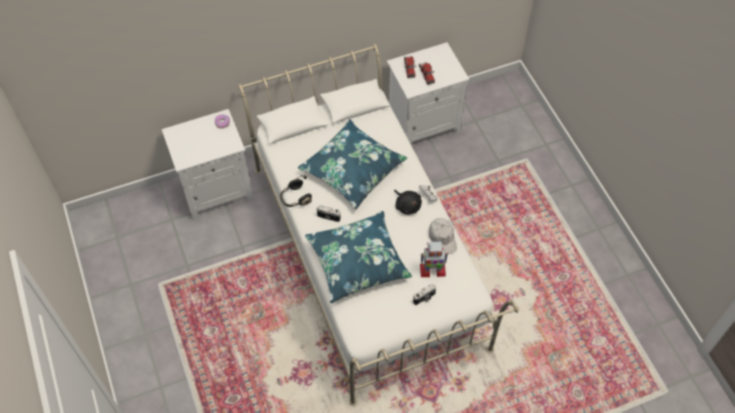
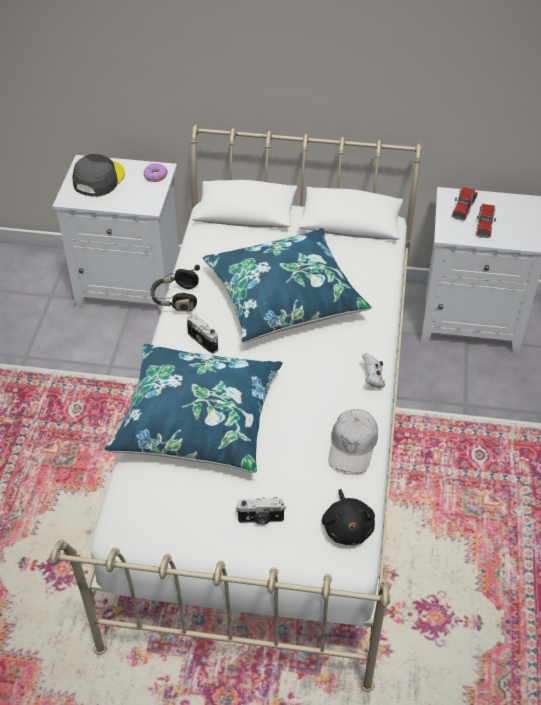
camera: 30 degrees right, 10 degrees down
black plush toy [394,190,422,215] -> black plush toy moved to [322,489,375,545]
toy robot [420,242,448,277] -> none
none -> grey cap [72,154,125,197]

